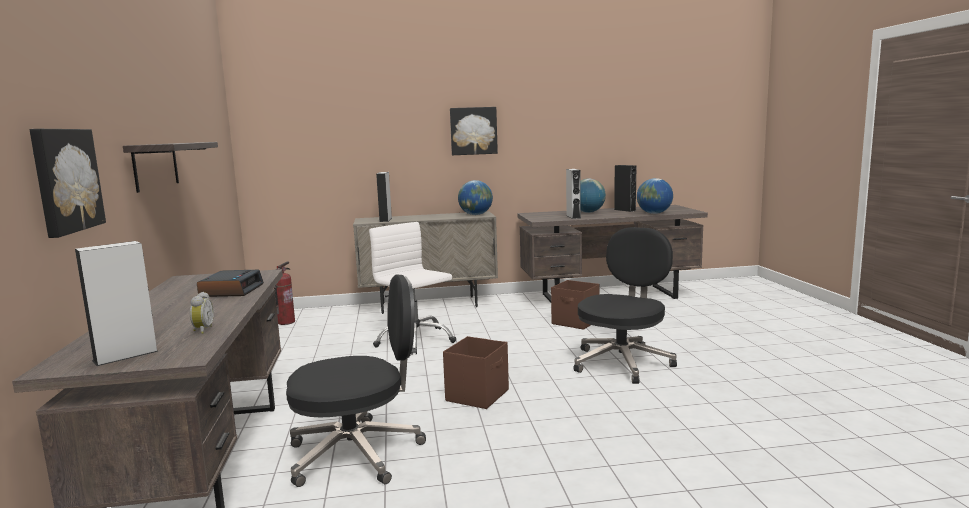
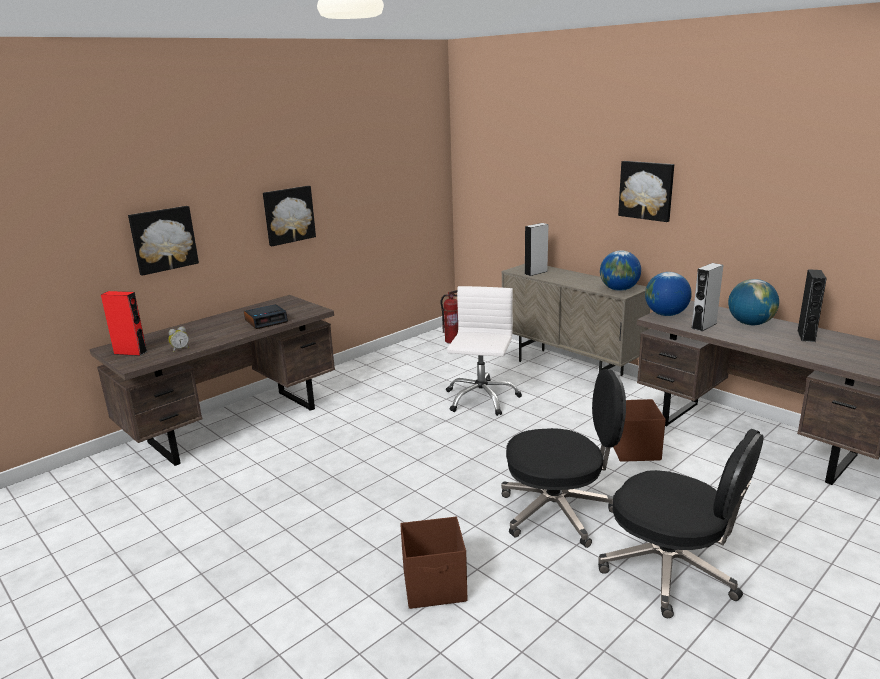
camera: 55 degrees right, 10 degrees up
grey speaker [75,241,158,366] -> red speaker [101,291,147,356]
shelf [123,142,218,193] -> picture [263,186,316,246]
black office chair [286,275,426,487] -> black office chair moved to [598,429,763,618]
brown storage box [443,336,509,409] -> brown storage box moved to [400,516,467,609]
globe [637,178,673,214] -> globe moved to [645,272,692,316]

